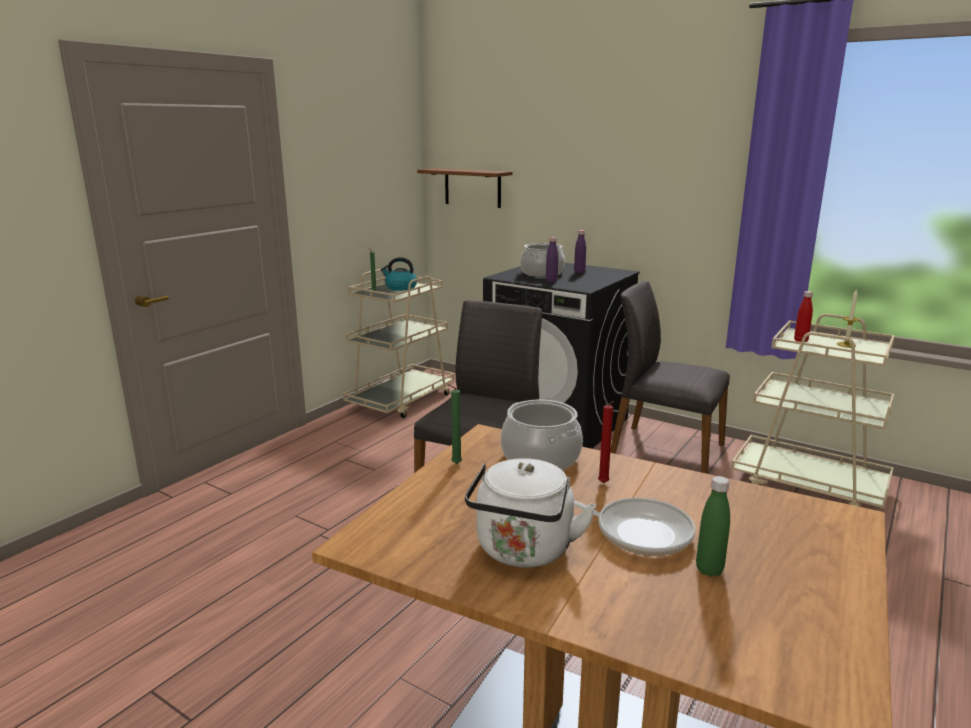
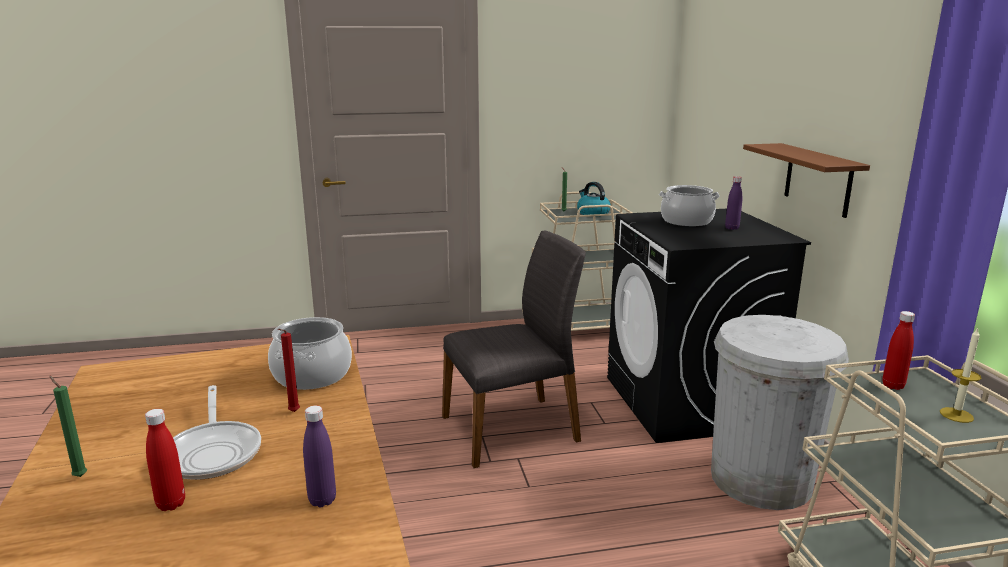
camera: 45 degrees right, 0 degrees up
brown shelf [417,168,513,208] -> brown shelf moved to [743,143,870,218]
green candle [447,384,462,464] -> green candle moved to [49,376,87,477]
white kettle [465,458,596,568] -> none
purple bottle [546,237,558,283] -> purple bottle moved to [303,406,336,507]
grey chair [610,281,730,474] -> white trash can [711,315,849,510]
green bottle [696,476,730,577] -> red bottle [145,409,185,511]

